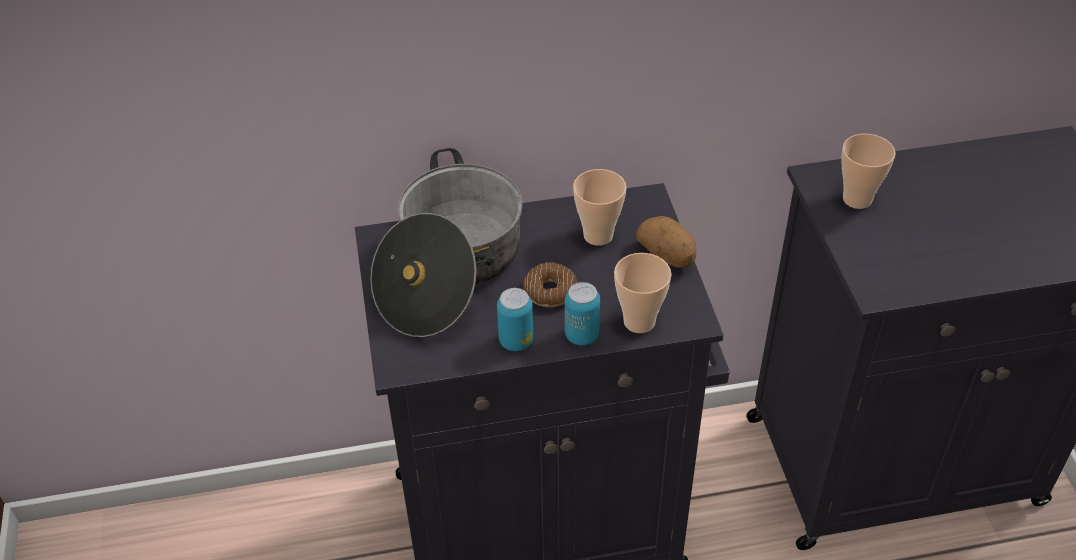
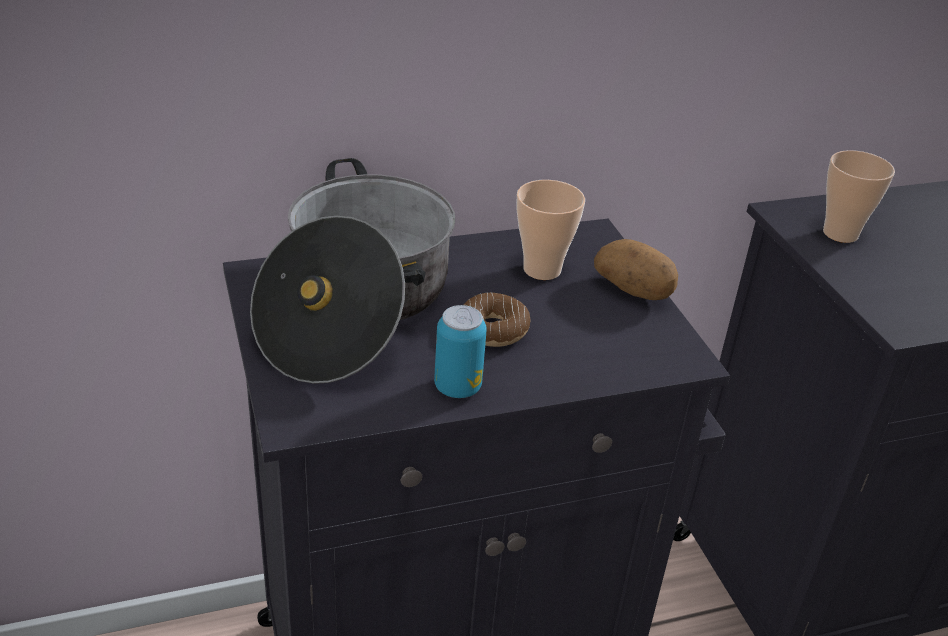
camera: 10 degrees left, 10 degrees down
can [565,282,600,345] -> none
cup [614,253,672,333] -> none

